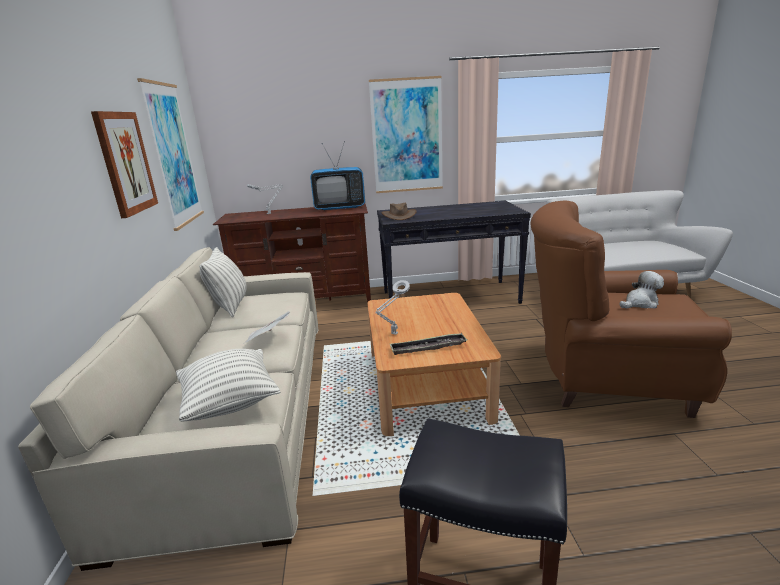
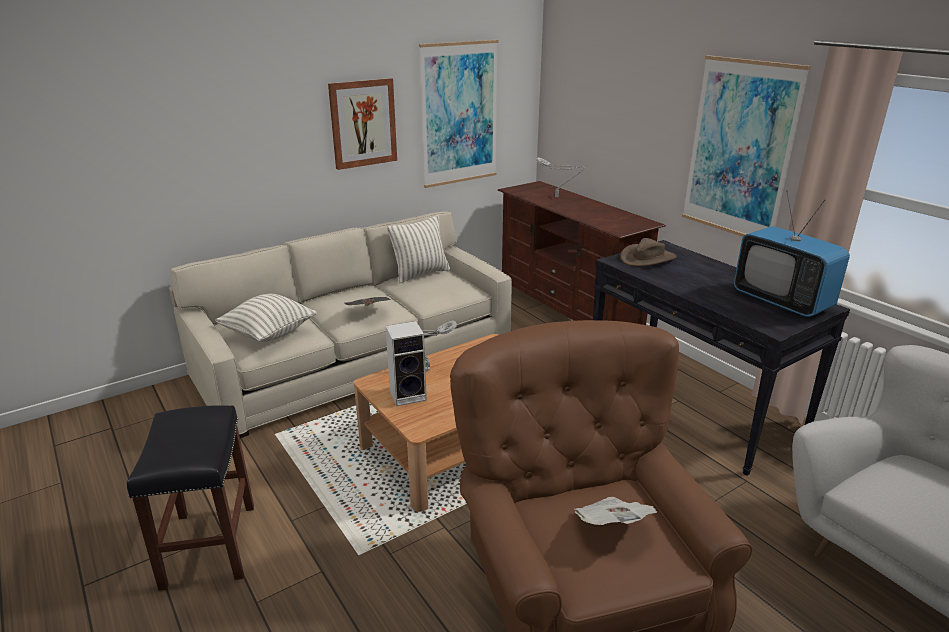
camera: 60 degrees right, 5 degrees up
television [310,141,365,211] -> television moved to [734,190,850,317]
tray [389,333,468,355] -> speaker [386,321,427,406]
plush toy [619,271,664,309] -> newspaper [575,497,657,525]

